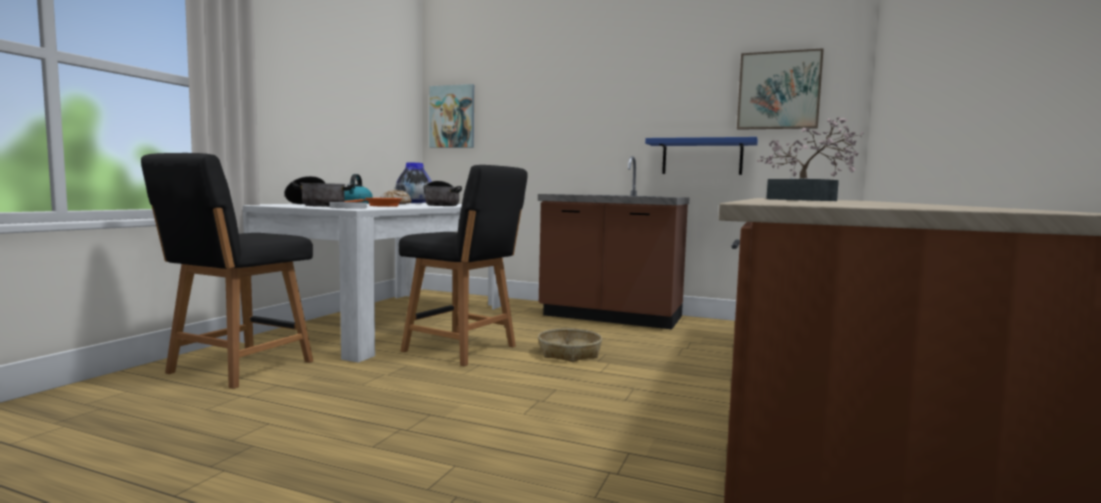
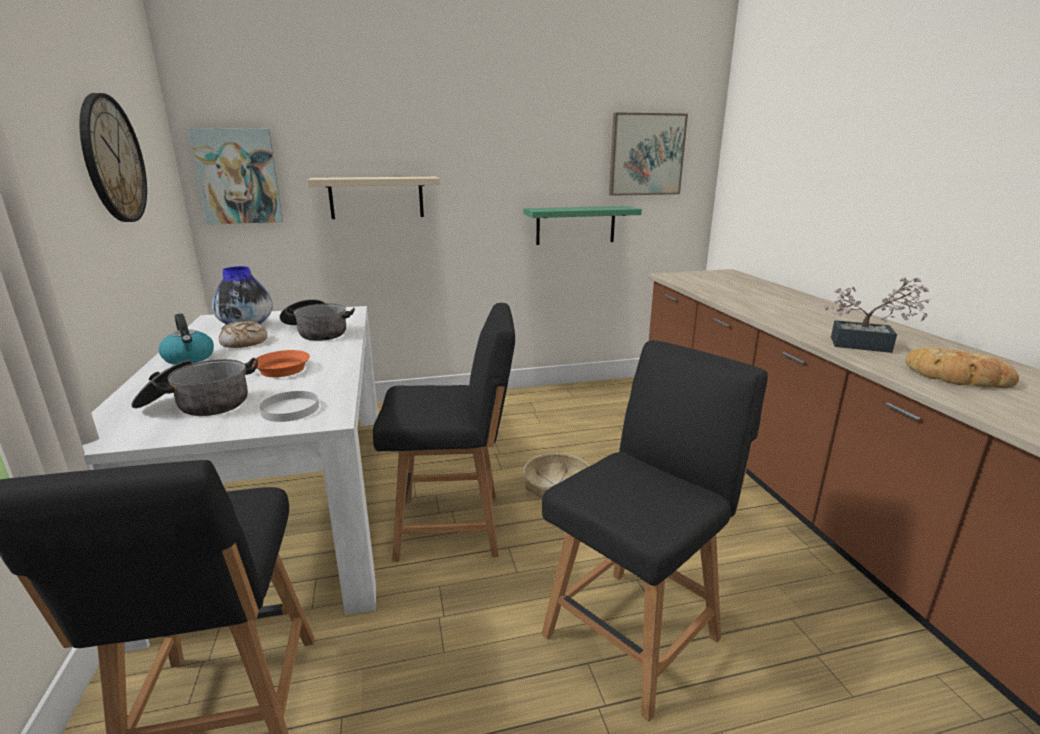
camera: 35 degrees left, 15 degrees up
brown counter [538,156,690,329] -> none
blue shelf [645,137,758,175] -> green shelf [524,206,642,245]
none -> wall clock [79,93,147,222]
none -> beige shelf [307,177,440,219]
none -> black chair [542,340,768,721]
none -> bread [906,347,1019,388]

